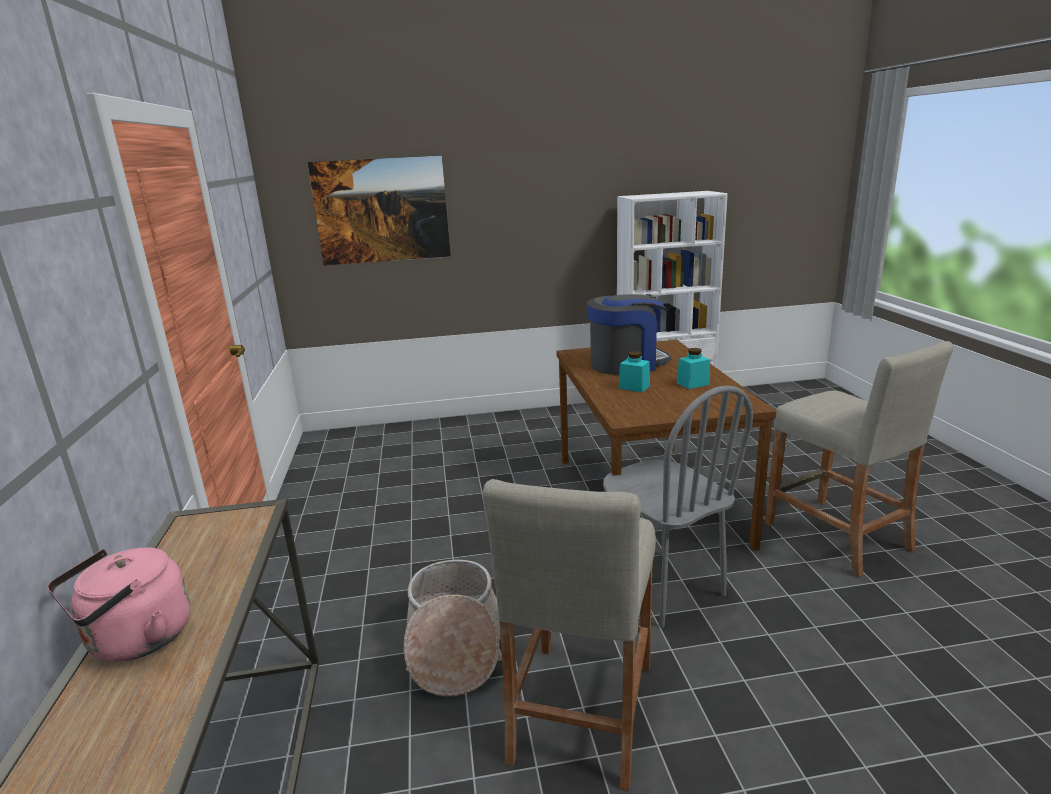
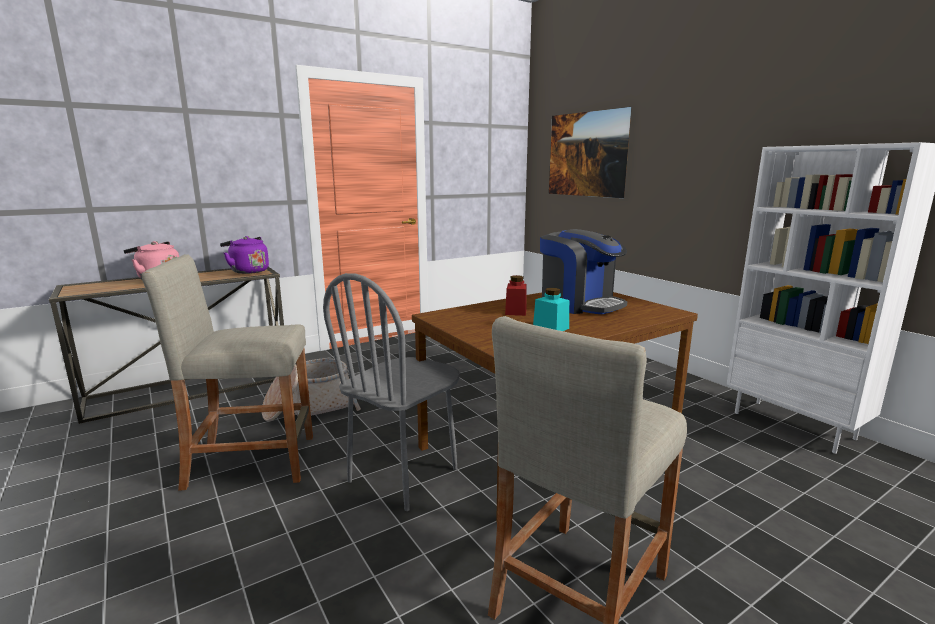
camera: 65 degrees right, 5 degrees down
turquoise jar [619,351,650,392] -> red jar [505,275,527,316]
none -> purple kettle [220,236,269,274]

